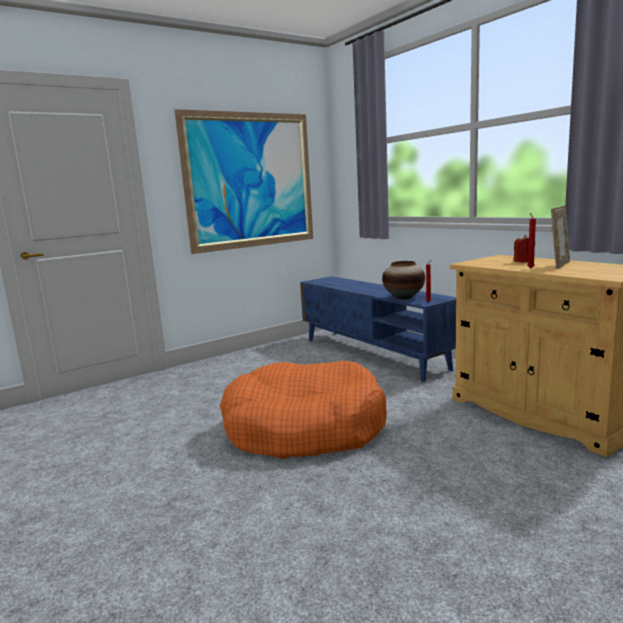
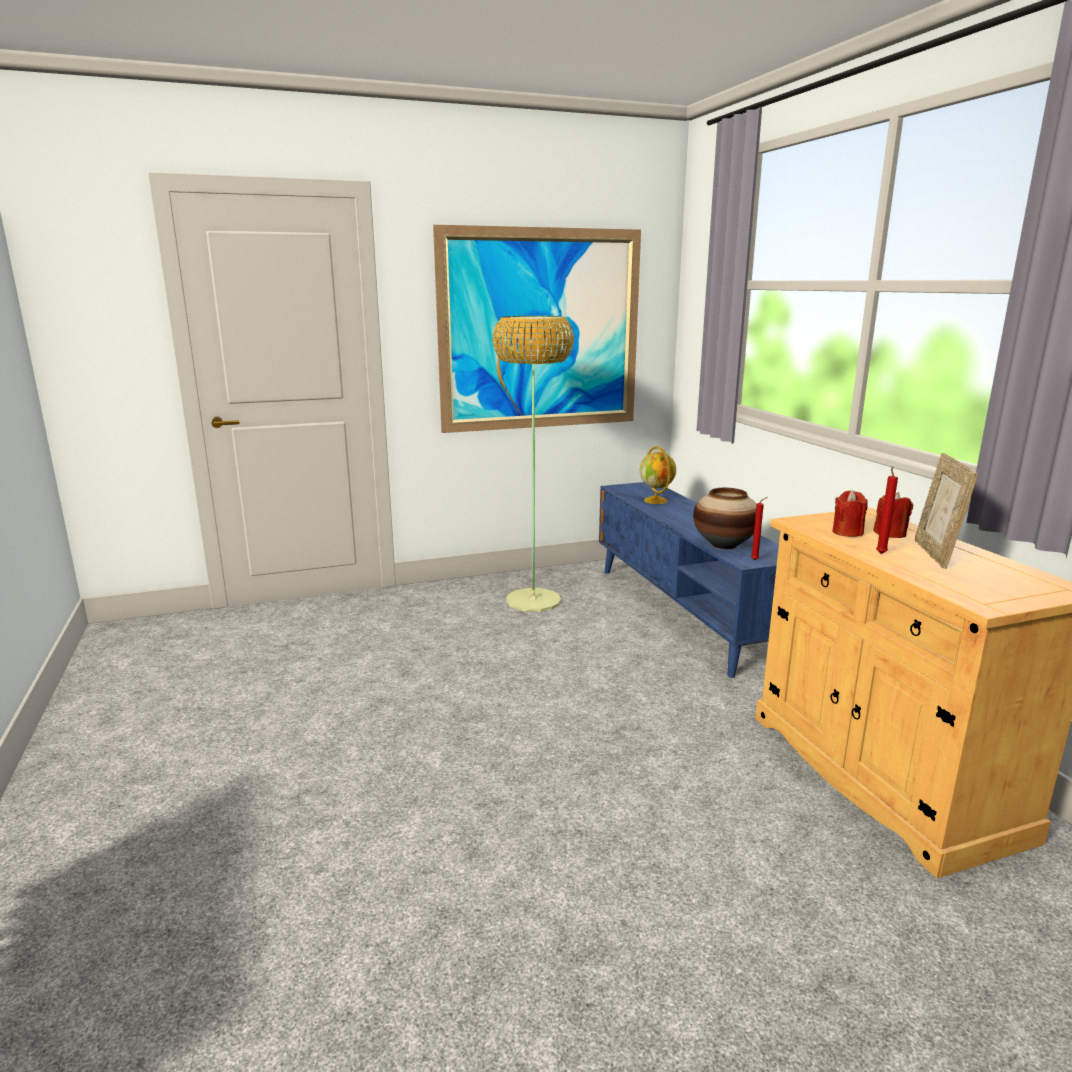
camera: 15 degrees right, 5 degrees up
orange dog bed [220,361,387,459] -> none
picture frame [551,206,570,269] -> picture frame turned 135 degrees clockwise [915,453,978,569]
none -> floor lamp [492,315,574,612]
none -> globe [640,446,676,504]
none -> red candle [832,490,868,537]

